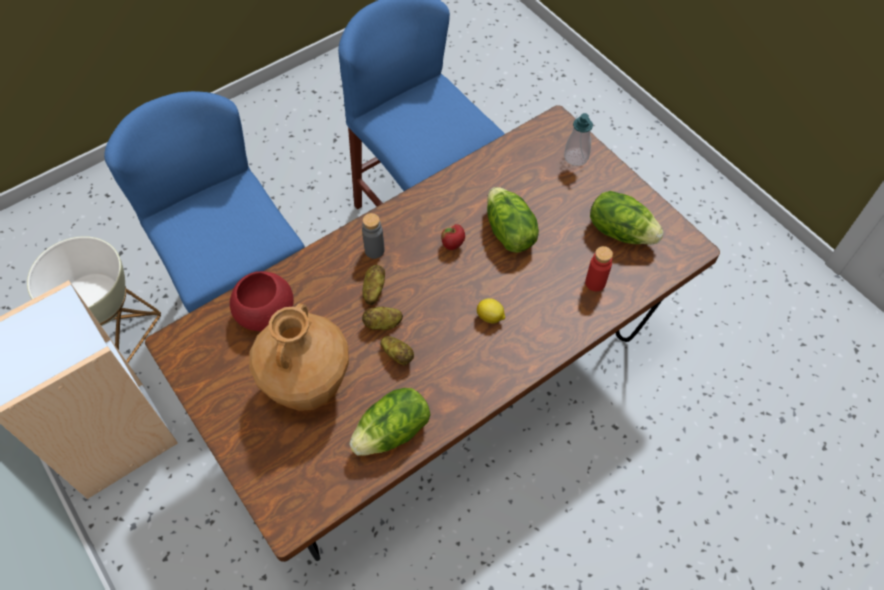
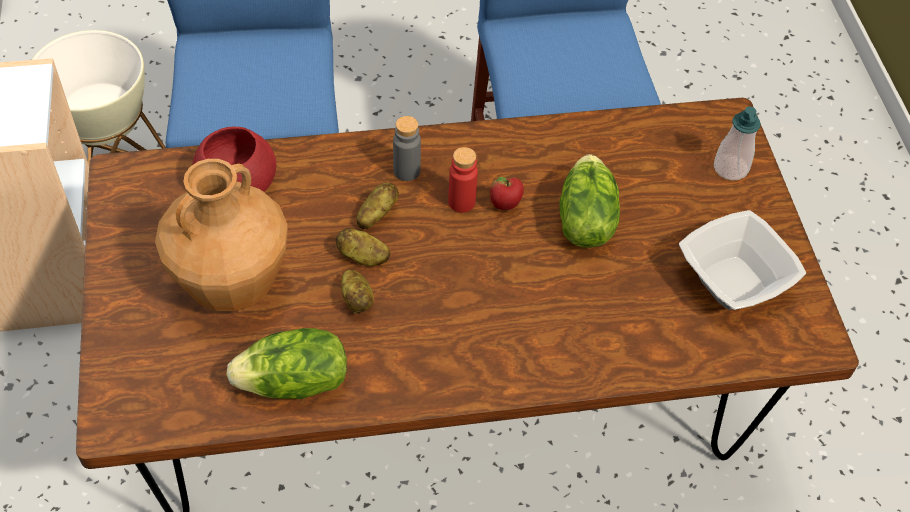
camera: 25 degrees right, 5 degrees down
lemon [477,298,505,324] -> none
red bottle [585,246,613,291] -> red bottle moved to [448,147,478,213]
lettuce [590,191,664,245] -> bowl [679,210,806,310]

